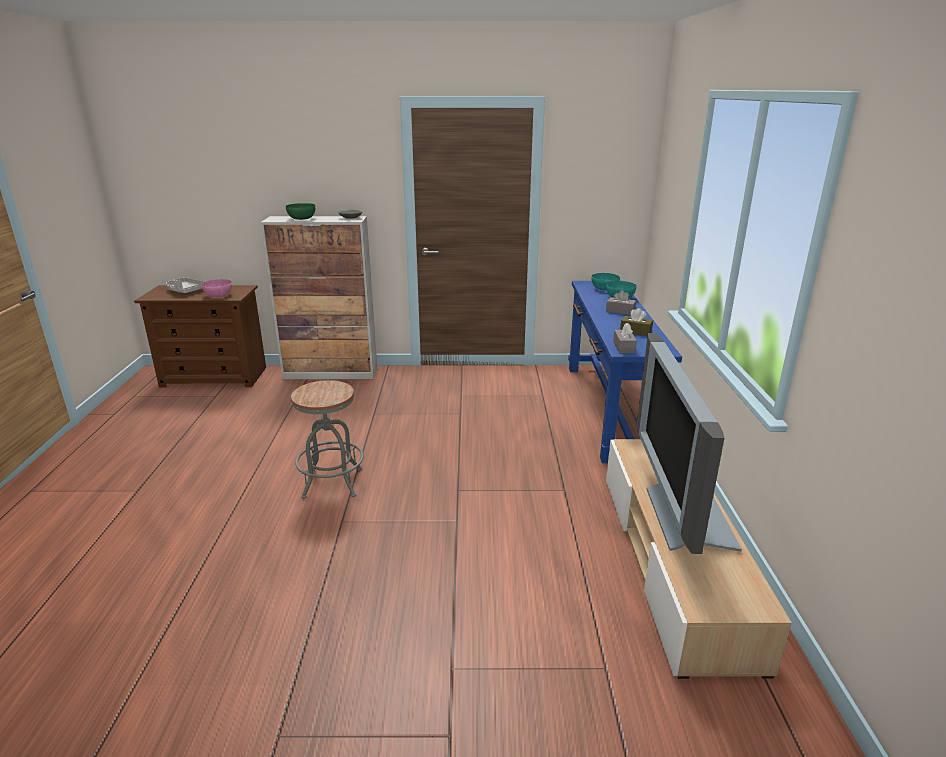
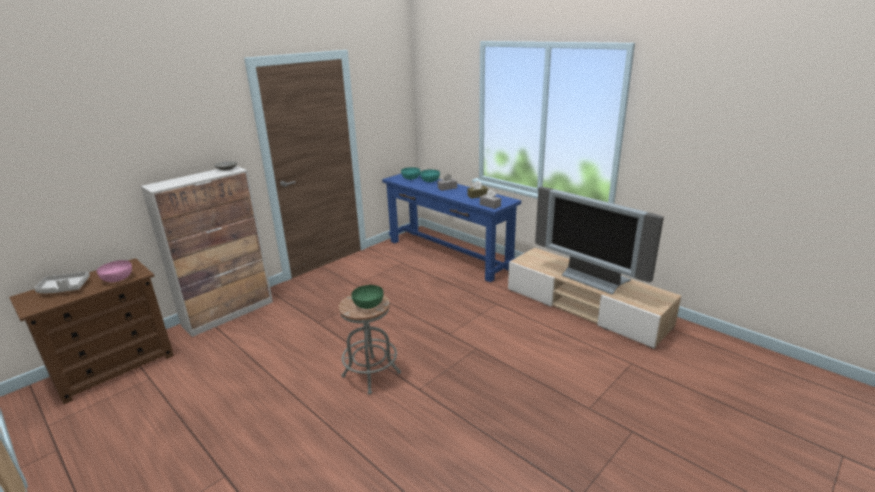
camera: 45 degrees left, 0 degrees up
green bowl [286,203,315,220] -> green bowl moved to [352,285,384,309]

